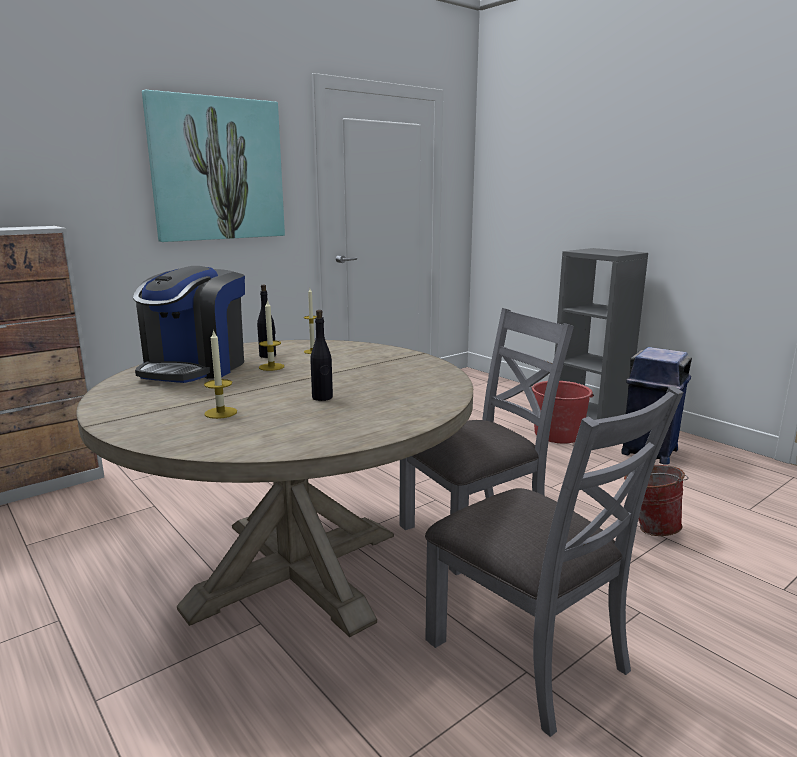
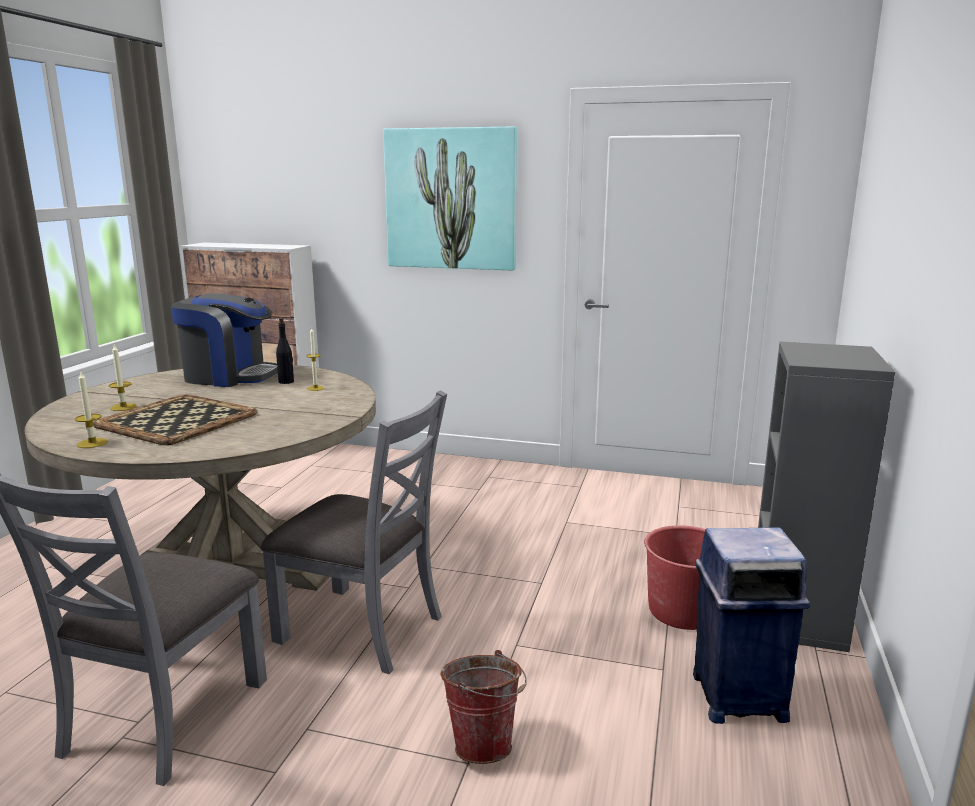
camera: 55 degrees right, 0 degrees up
coffee machine [133,266,245,383] -> coffee machine turned 150 degrees counterclockwise [171,293,278,387]
candle [259,299,284,371] -> candle moved to [75,372,108,448]
black bottle [310,310,333,401] -> tray [93,394,258,445]

